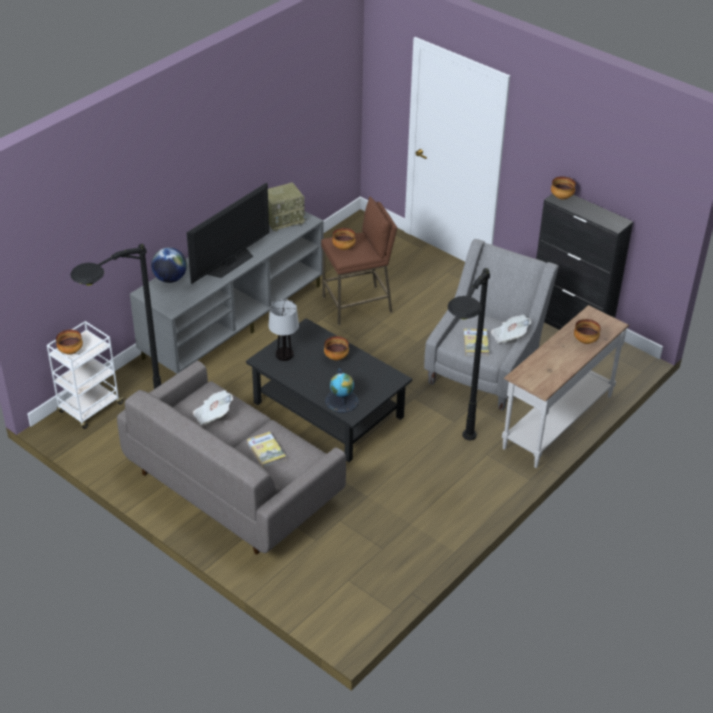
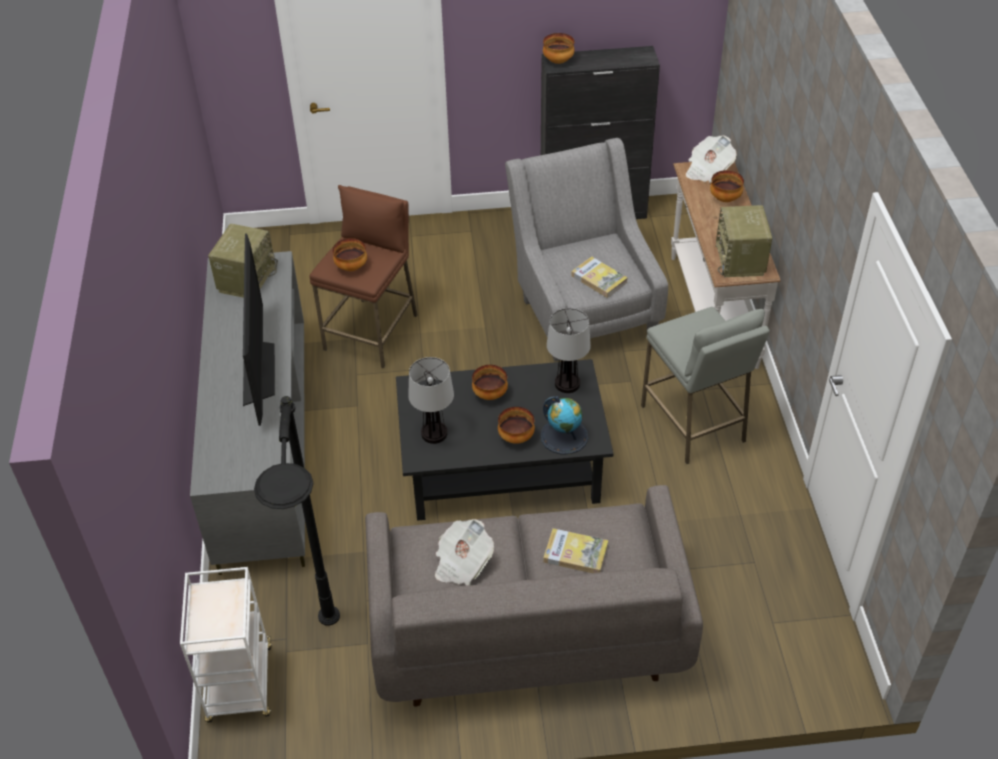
camera: 45 degrees left, 5 degrees up
bowl [56,330,83,355] -> bowl moved to [498,407,535,444]
globe [151,247,187,283] -> none
black floor lamp [447,268,490,440] -> grey stool [641,307,769,464]
newspaper [491,315,531,343] -> newspaper moved to [686,136,737,183]
none -> table lamp [547,308,591,393]
none -> radio [715,205,772,277]

